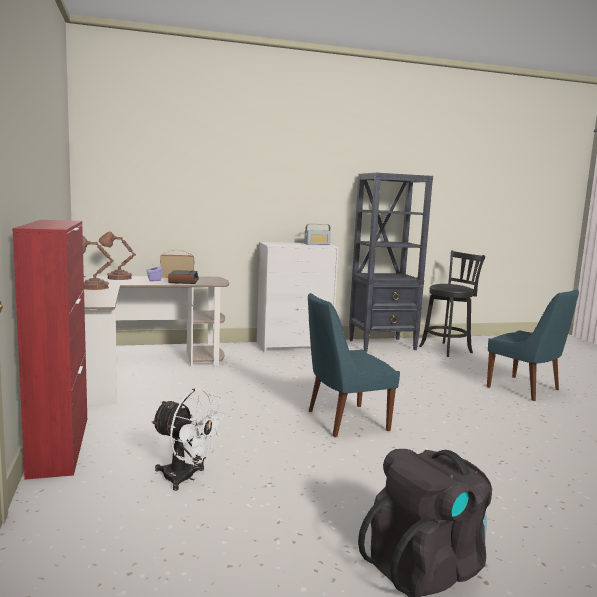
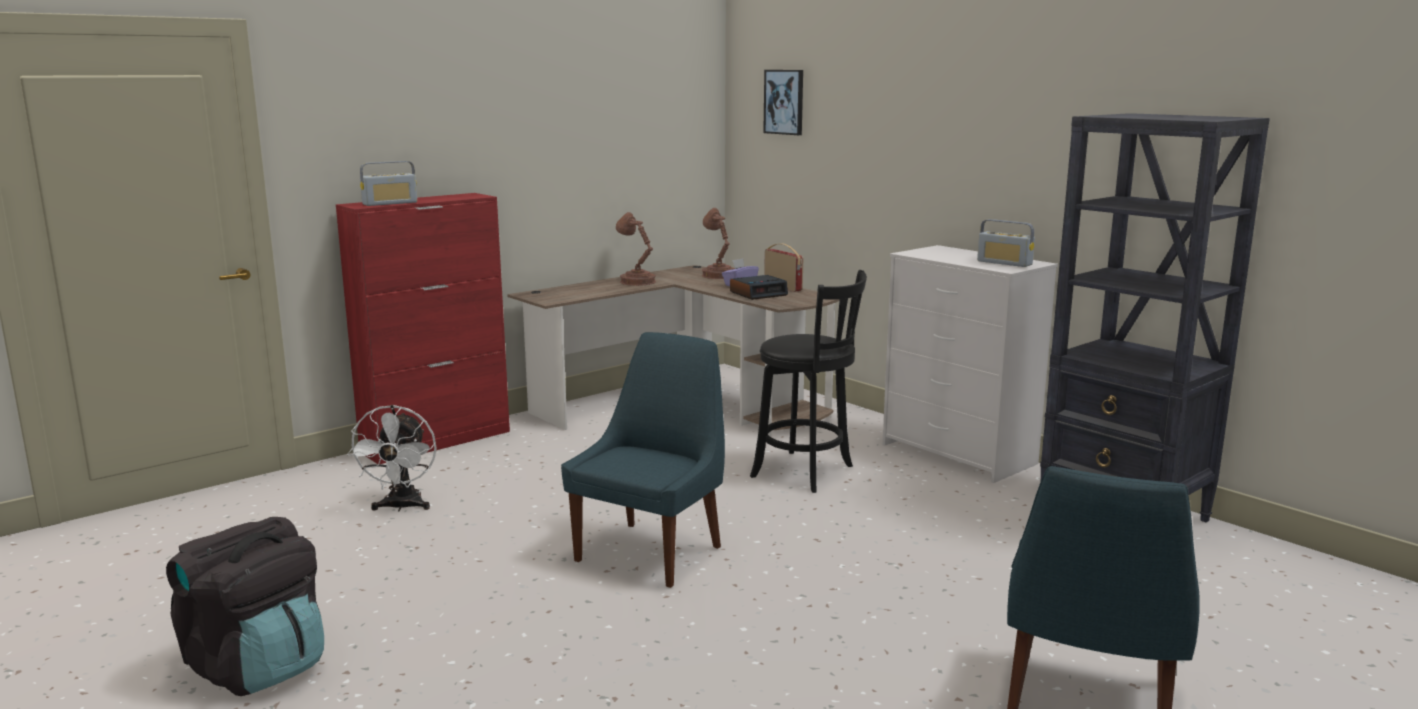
camera: 65 degrees right, 5 degrees up
blue chair [308,293,400,437] -> blue chair turned 75 degrees clockwise [561,332,725,588]
black stool [419,251,485,357] -> black stool moved to [750,270,867,493]
none -> radio [360,161,417,206]
none -> picture [763,70,803,135]

